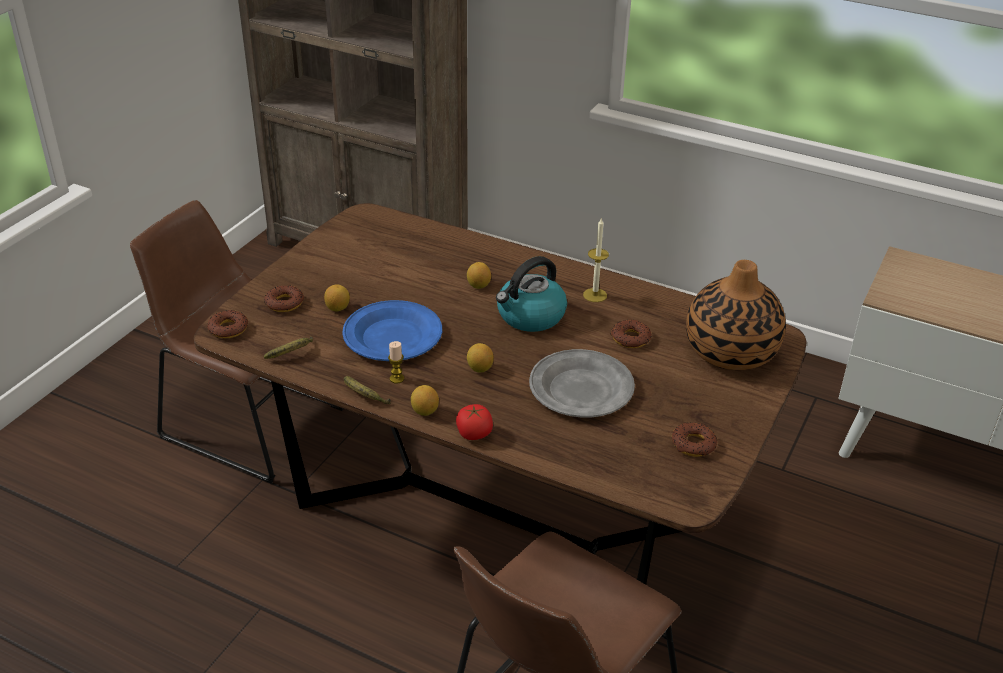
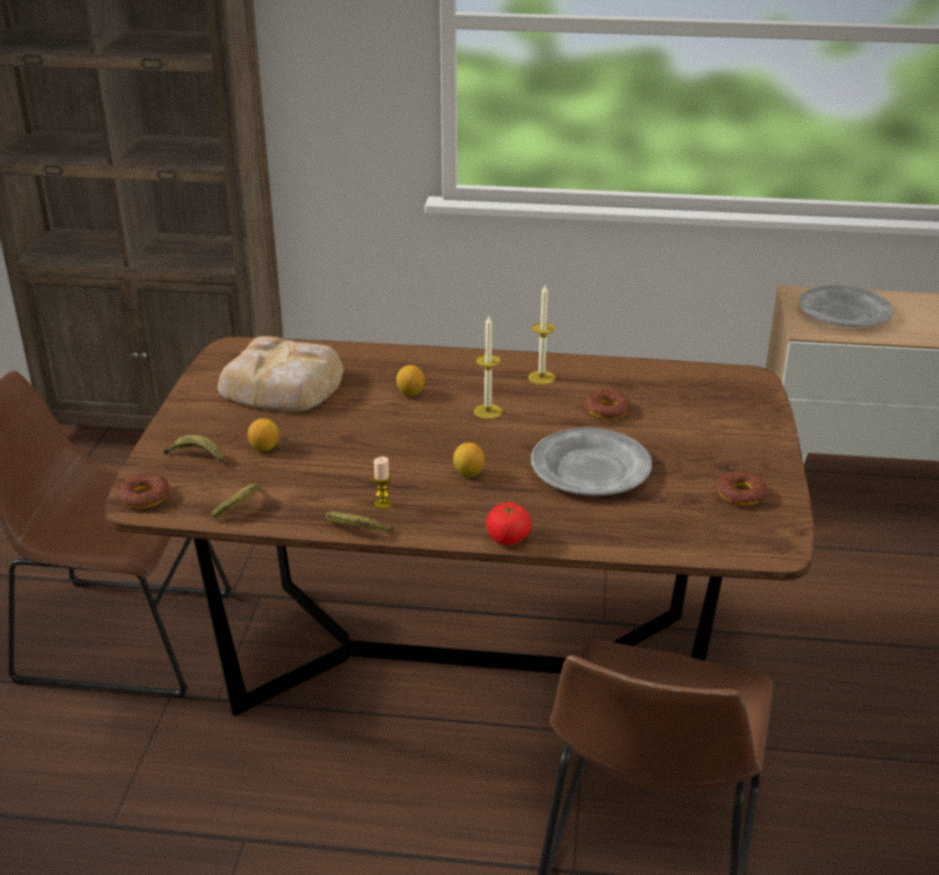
camera: 20 degrees left, 5 degrees down
donut [264,285,304,312] -> banana [164,435,223,462]
blue plate [342,300,442,361] -> none
lemon [411,385,439,416] -> none
kettle [496,256,567,332] -> candle [474,316,502,419]
vase [686,260,786,370] -> none
none -> bread [218,336,343,412]
none -> grey plate [799,285,893,327]

